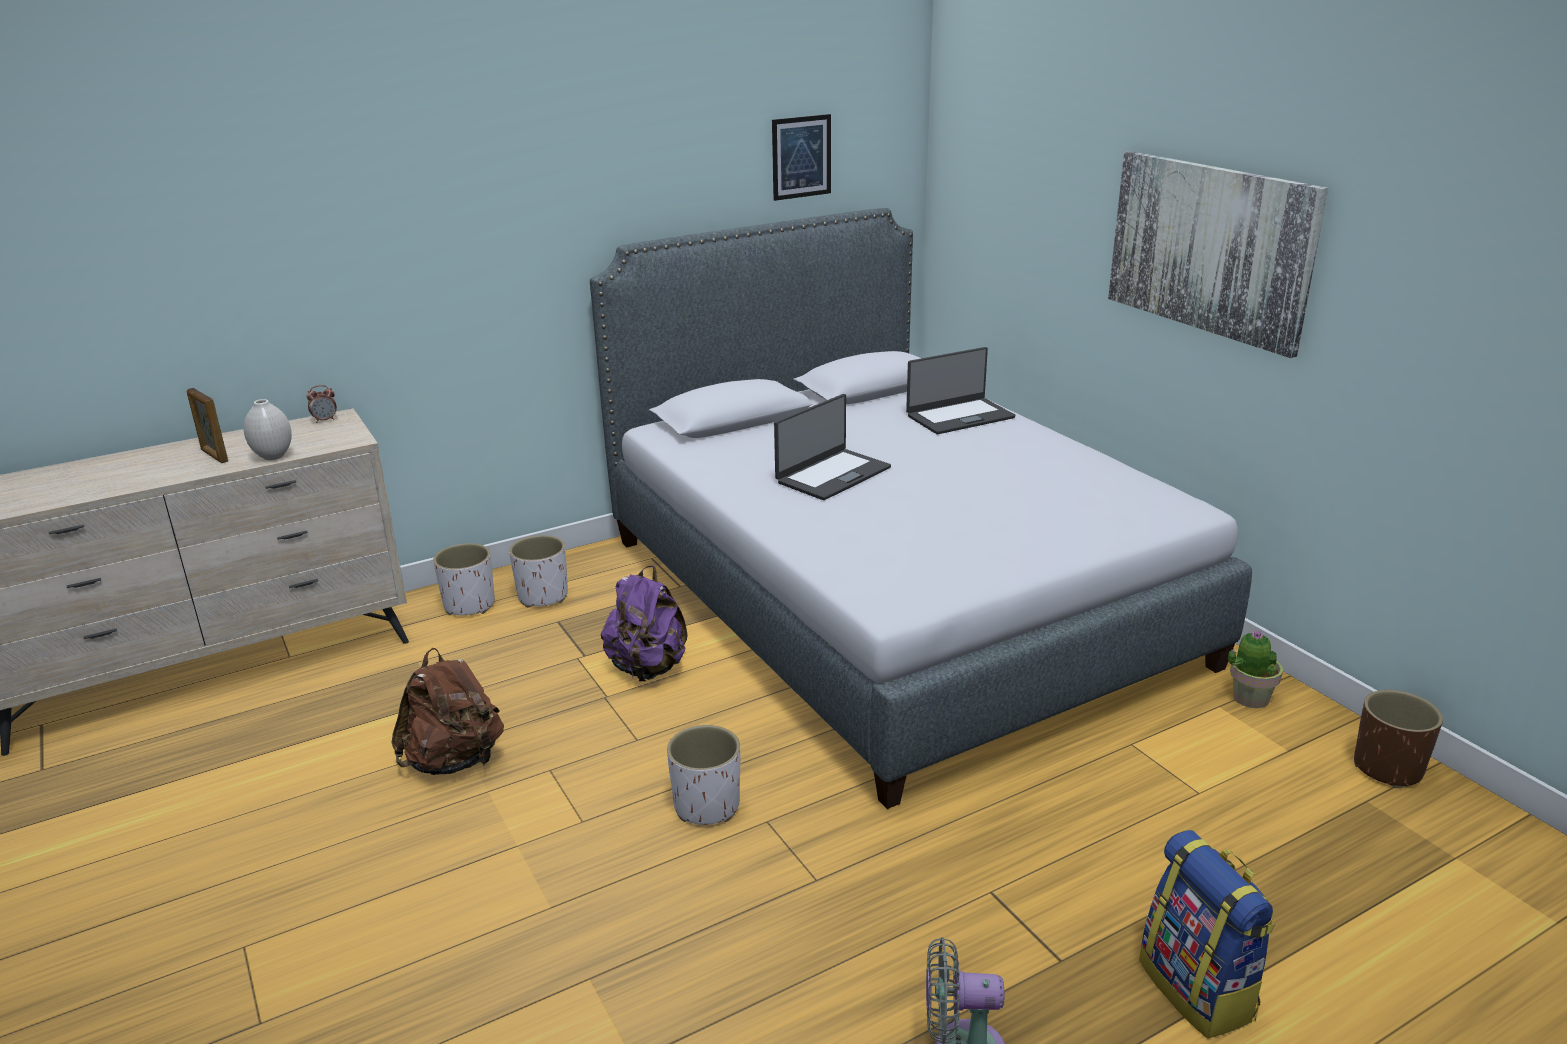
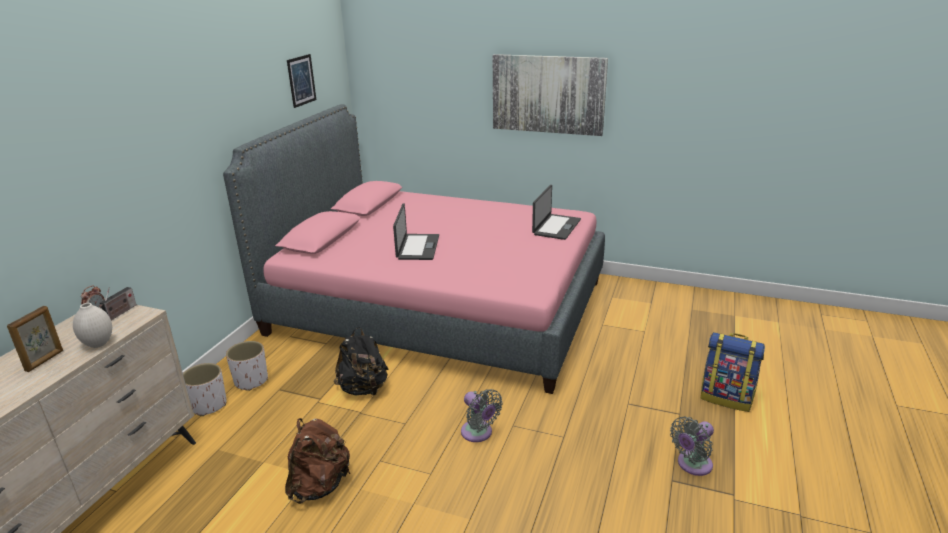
camera: 40 degrees left, 0 degrees up
picture frame [187,388,228,463] -> picture frame turned 75 degrees counterclockwise [7,306,63,372]
grey bed [590,208,1252,809] -> pink bed [223,104,605,394]
purple backpack [601,566,688,682] -> black backpack [334,327,389,396]
white planter [667,725,740,825] -> grey fan [461,389,503,442]
laptop [906,347,1015,434] -> laptop moved to [532,185,581,240]
potted plant [1228,629,1283,708] -> none
brown planter [1354,690,1443,788] -> none
none -> radio [99,287,137,320]

